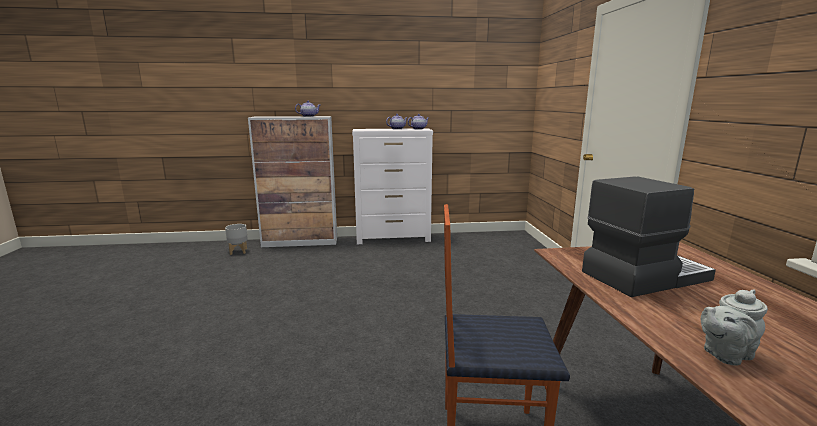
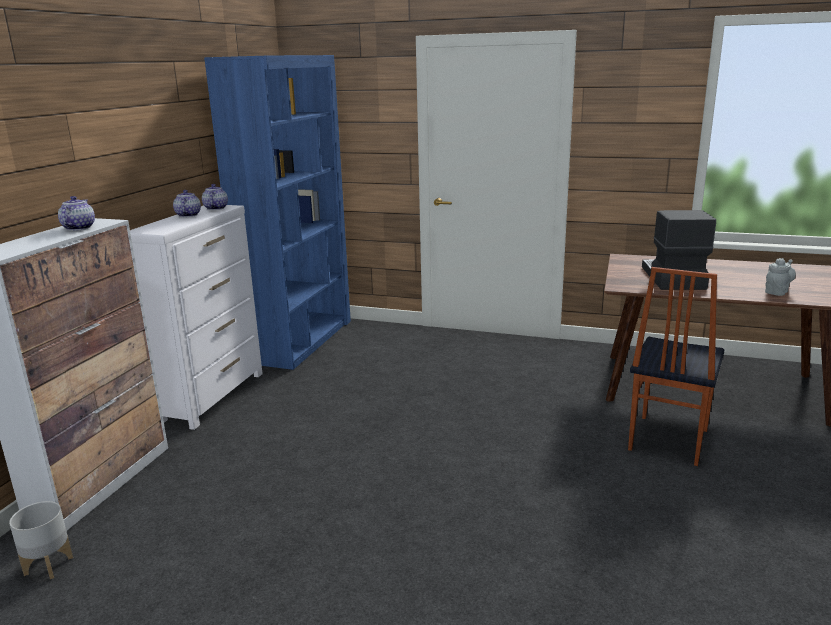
camera: 65 degrees left, 5 degrees up
grey teapot [701,289,768,366] -> grey teapot turned 135 degrees counterclockwise [765,258,796,296]
none -> blue bookcase [204,55,351,370]

